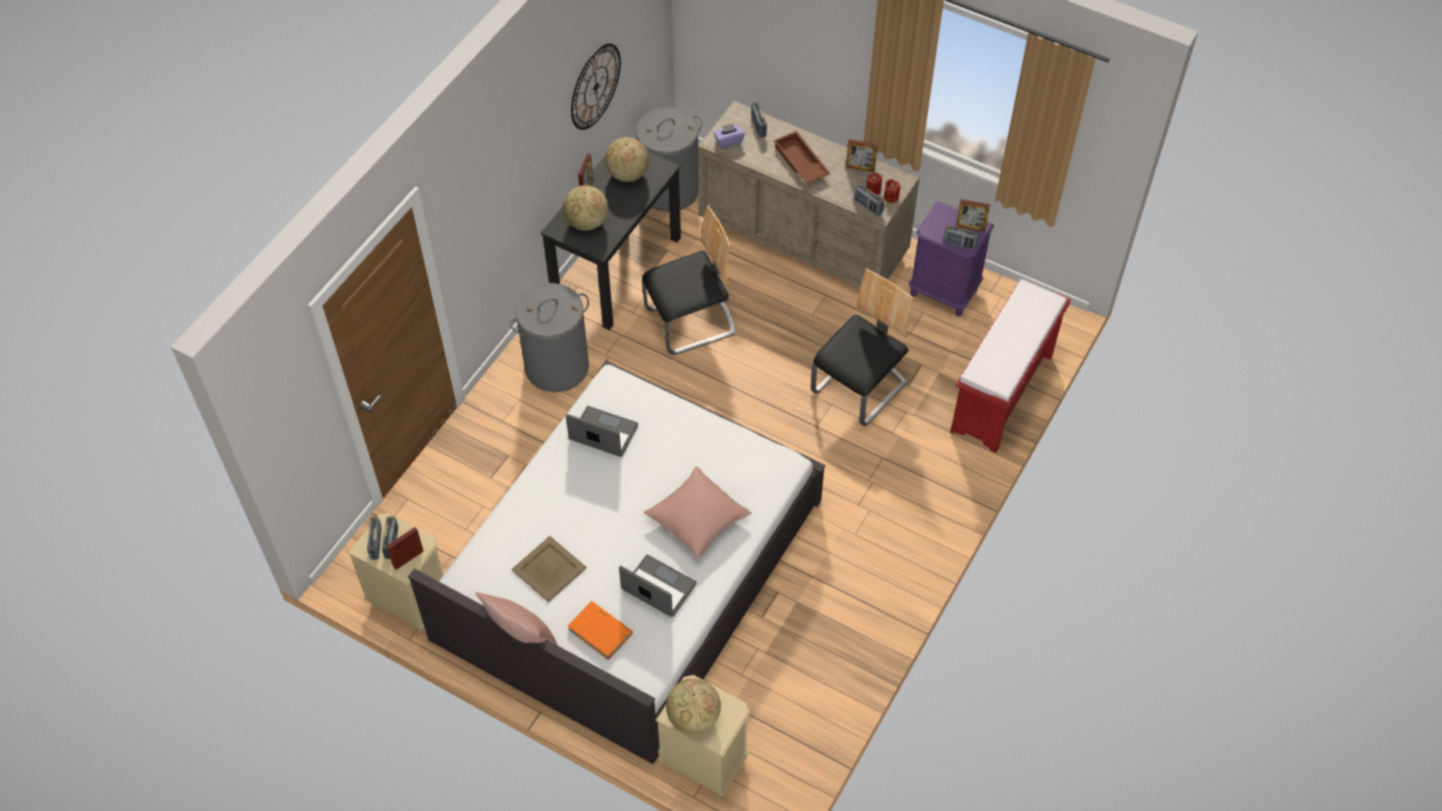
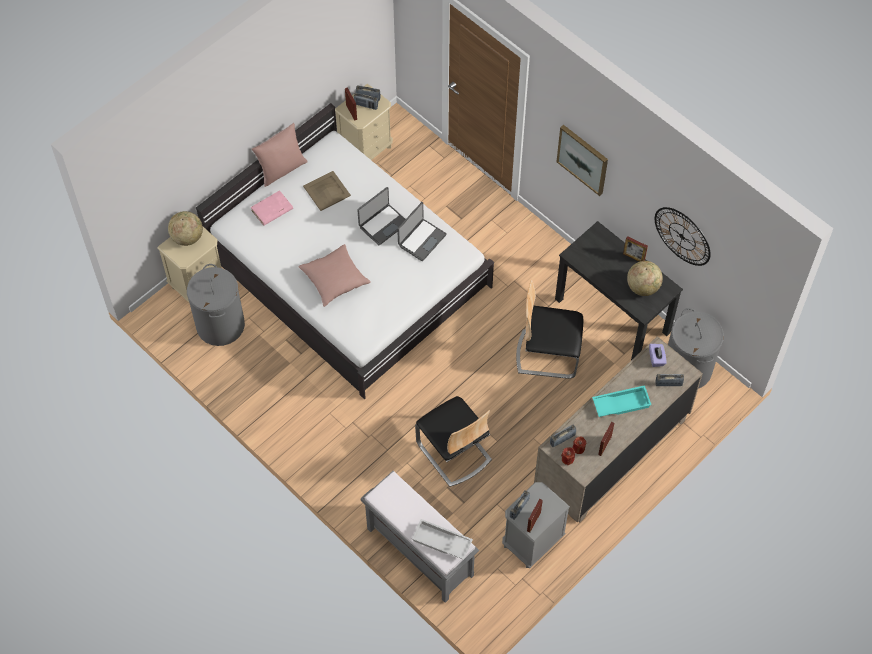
camera: 105 degrees right, 5 degrees up
grey laundry basket [510,283,589,392] -> grey laundry basket moved to [187,264,245,346]
globe [563,185,608,230] -> none
orange book [568,601,633,660] -> pink book [251,190,293,226]
laptop [619,554,697,617] -> laptop moved to [357,187,405,245]
chair [642,206,736,355] -> chair turned 105 degrees clockwise [516,280,583,379]
brown tray [773,131,830,184] -> turquoise tray [592,385,651,417]
purple nightstand [909,201,994,316] -> grey nightstand [502,482,570,568]
red bench [950,279,1071,453] -> grey bench [361,471,479,603]
none -> white tray [412,519,473,560]
none -> picture [556,125,608,196]

